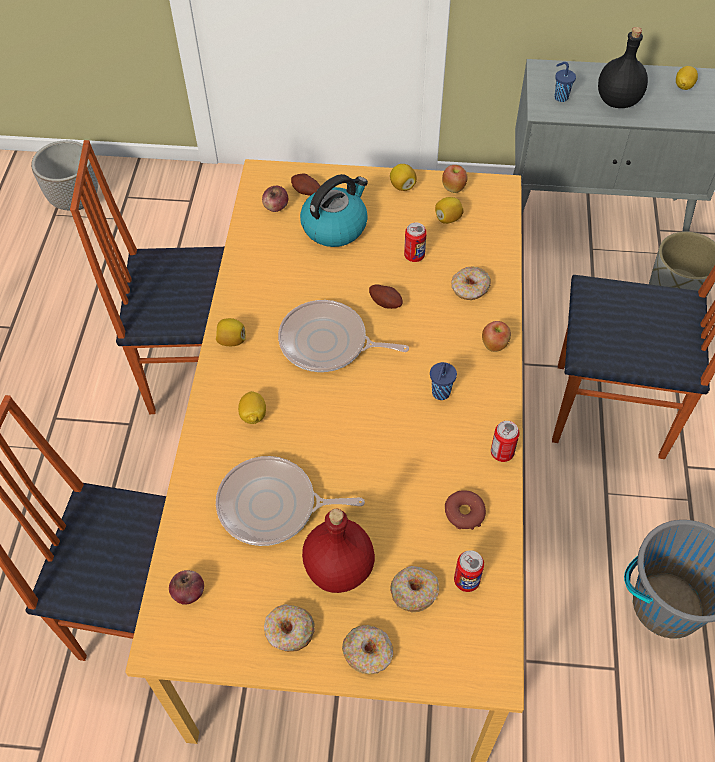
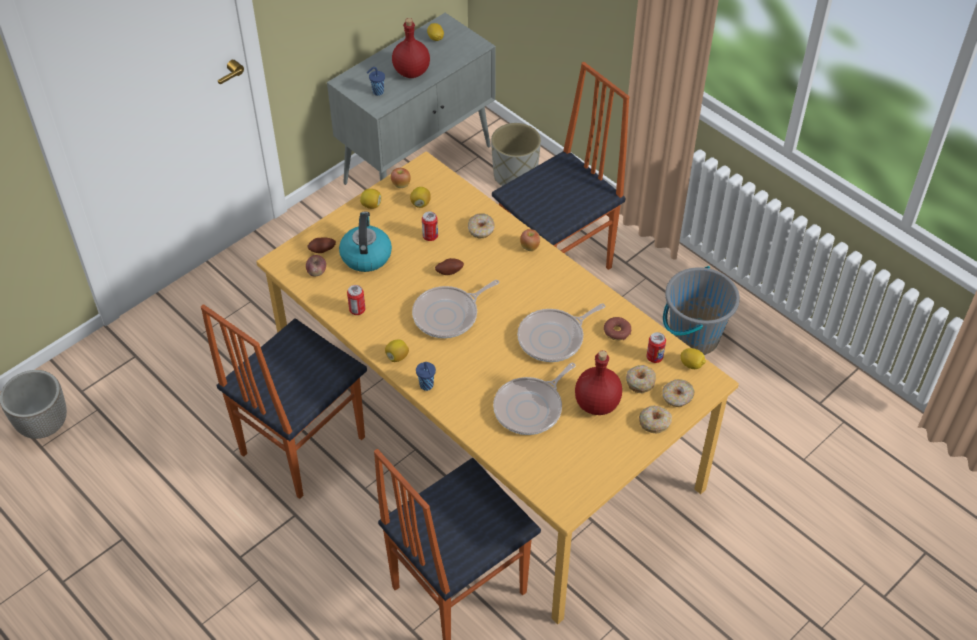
camera: 50 degrees left, 5 degrees down
apple [169,570,204,605] -> none
lemon [238,391,266,424] -> lemon moved to [681,348,706,369]
donut [264,604,315,652] -> donut moved to [662,379,694,407]
blue cup [430,362,457,400] -> blue cup moved to [416,362,436,391]
can [491,421,520,462] -> can moved to [347,285,365,315]
black bottle [598,27,648,108] -> red bottle [392,18,430,78]
none -> frying pan [517,303,606,362]

